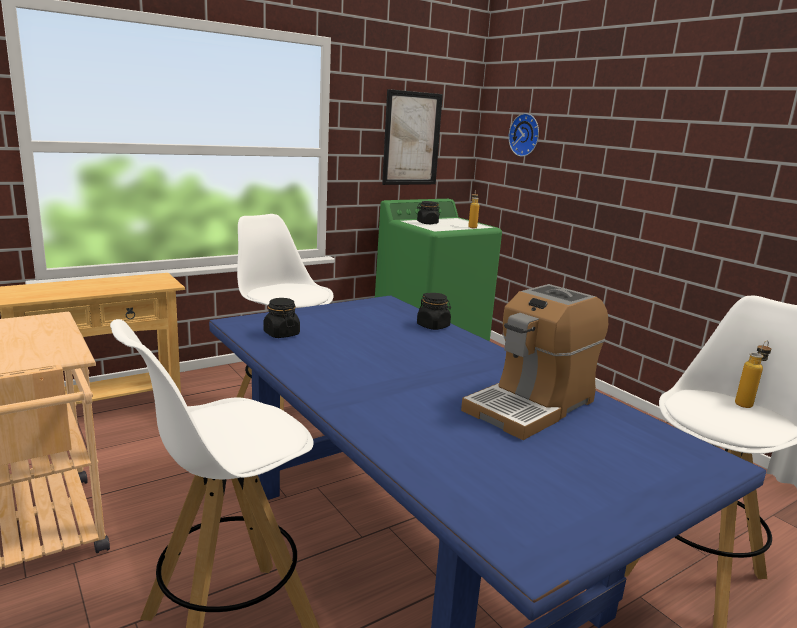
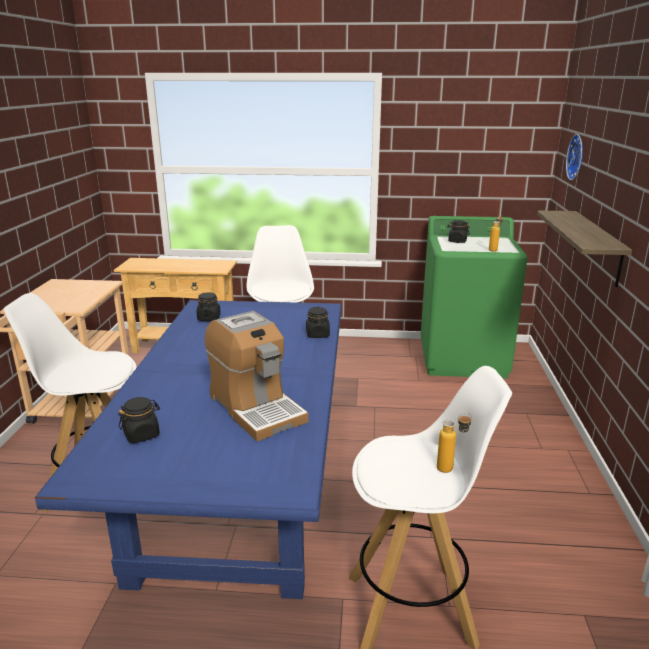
camera: 40 degrees right, 5 degrees up
picture [382,89,443,185] -> none
coffee machine [461,284,608,440] -> coffee machine turned 120 degrees counterclockwise [205,311,309,441]
none -> black jar [118,397,160,443]
none -> shelf [537,210,632,287]

